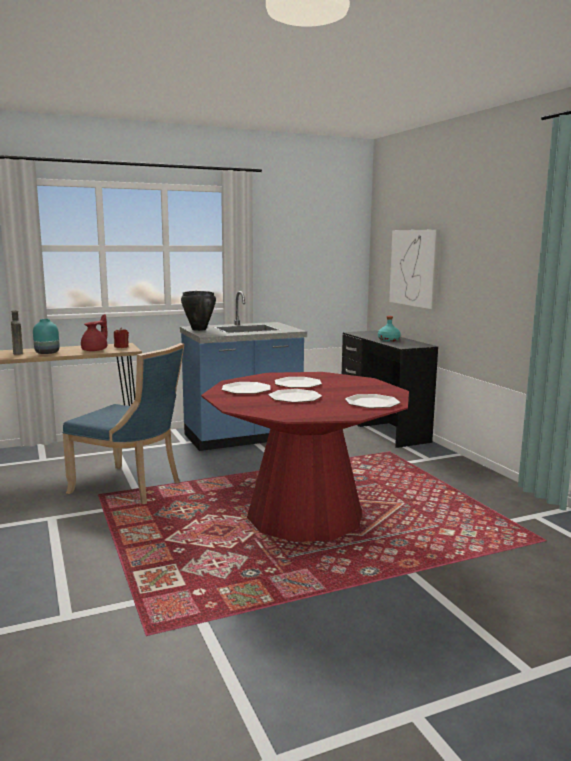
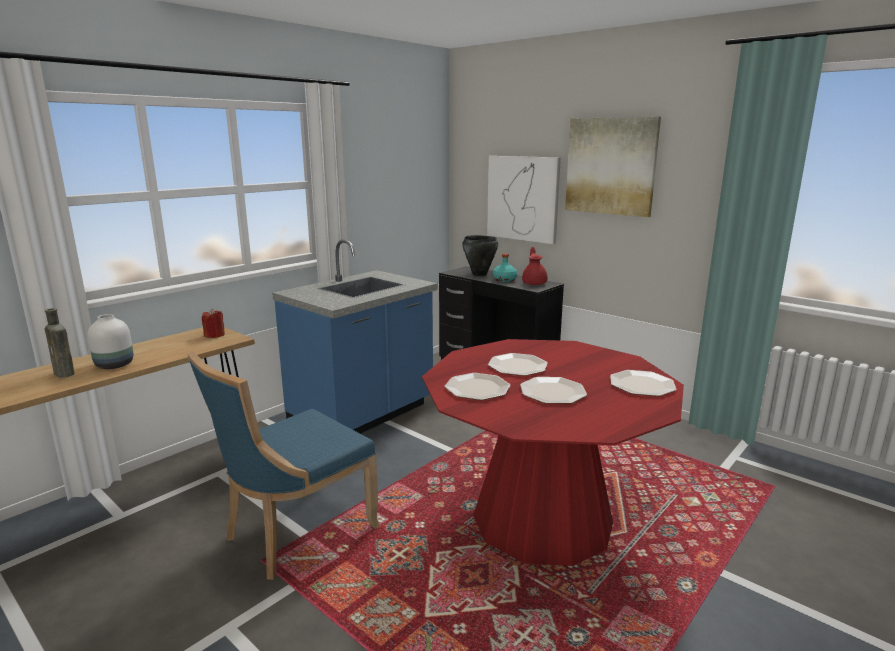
camera: 25 degrees left, 5 degrees up
turquoise vase [33,319,59,354] -> white vase [87,314,133,369]
blue chair [62,343,184,504] -> blue chair turned 135 degrees clockwise [187,351,380,580]
red teapot [81,314,107,351] -> red teapot moved to [522,247,548,285]
black cooking pot [181,291,216,331] -> black cooking pot moved to [462,235,498,276]
none -> picture [565,116,661,217]

